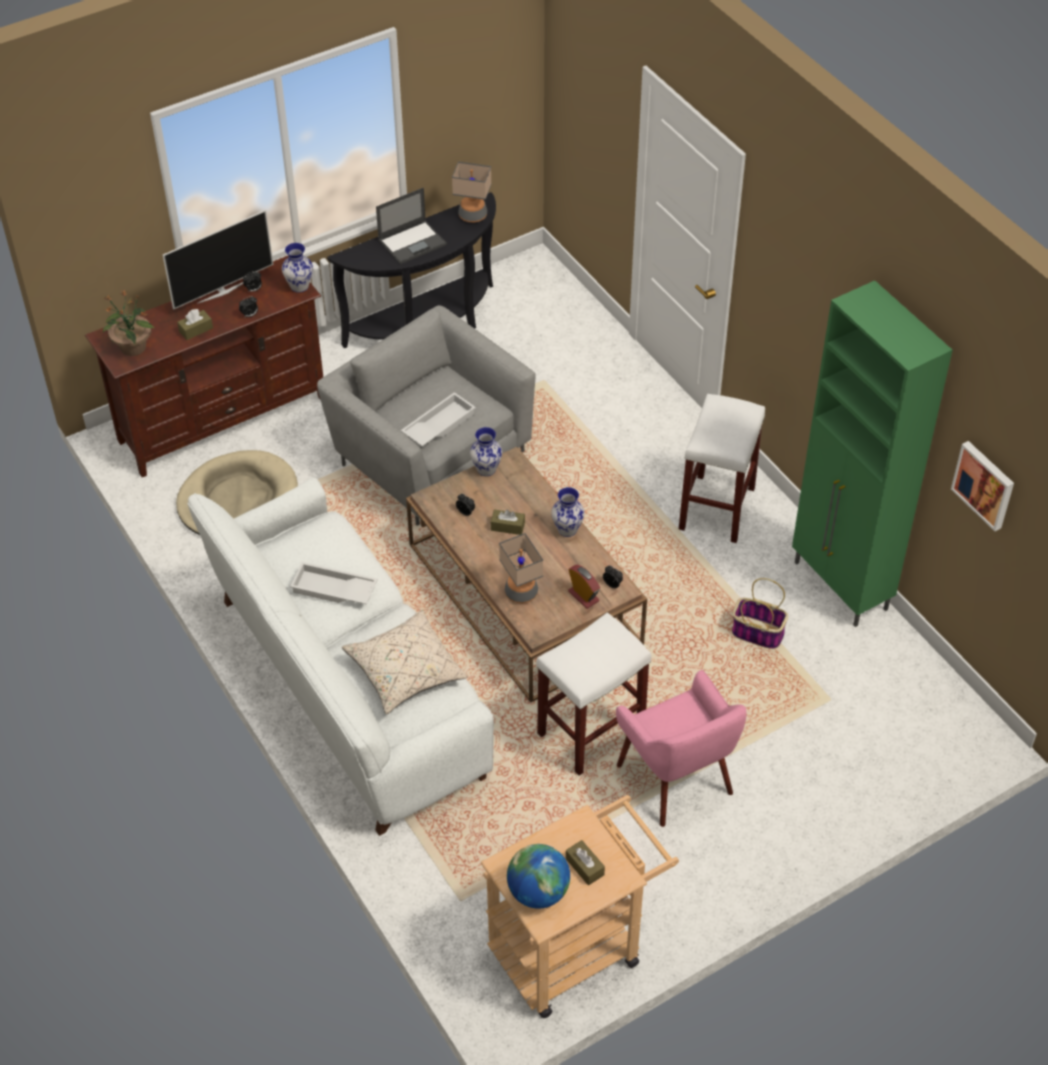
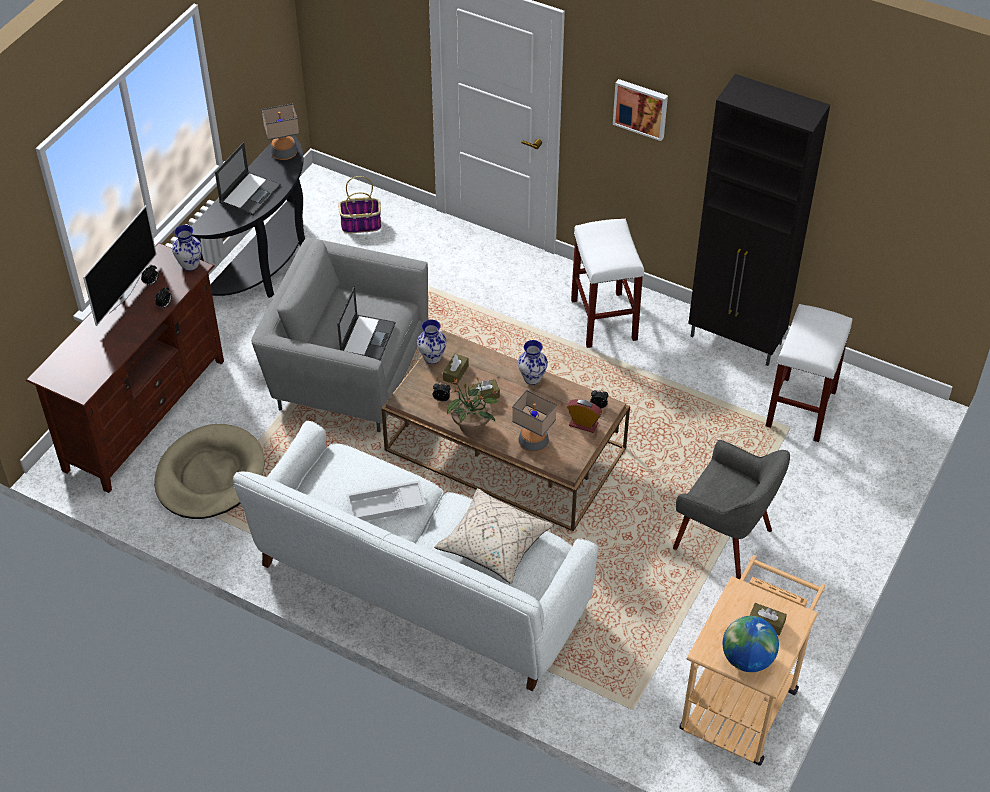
camera: 30 degrees left, 0 degrees up
potted plant [103,290,155,356] -> potted plant moved to [447,377,499,435]
brown tissue box [177,309,213,340] -> brown tissue box moved to [443,354,469,385]
white tray [401,392,476,446] -> laptop [337,286,396,360]
white stool [536,612,651,776] -> white stool moved to [766,304,852,442]
pink armchair [616,670,747,827] -> grey armchair [673,440,790,579]
basket [732,578,788,649] -> basket moved to [338,176,381,233]
green cabinet [792,280,953,627] -> black cabinet [688,74,830,366]
picture [951,441,1014,531] -> picture moved to [613,79,668,141]

